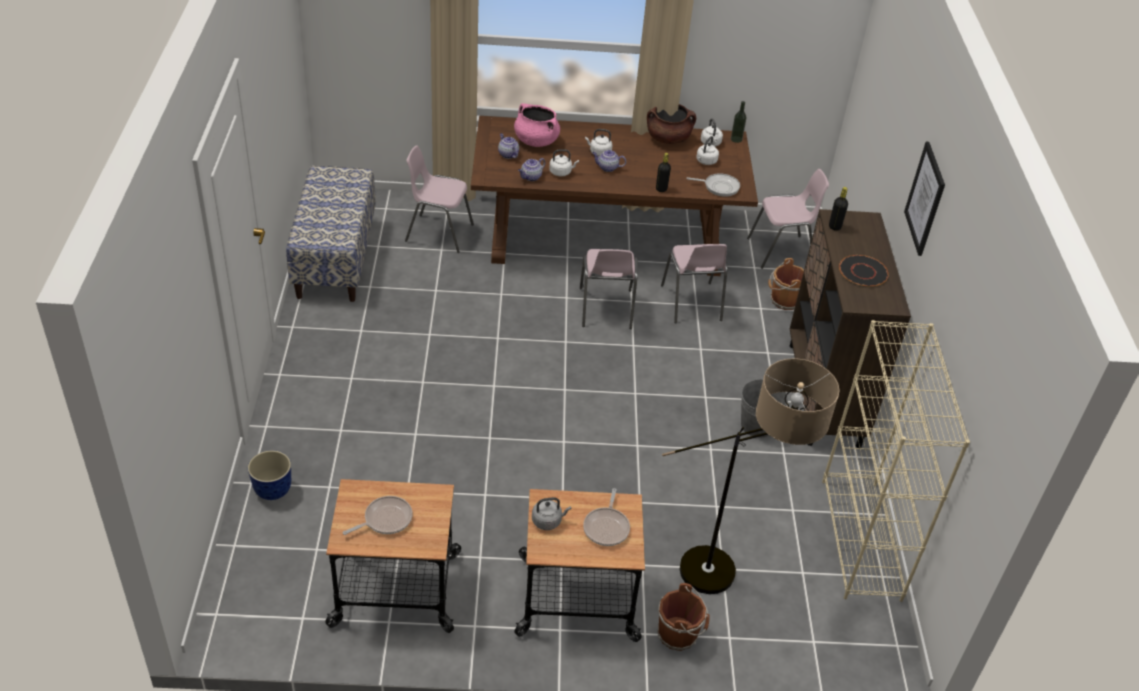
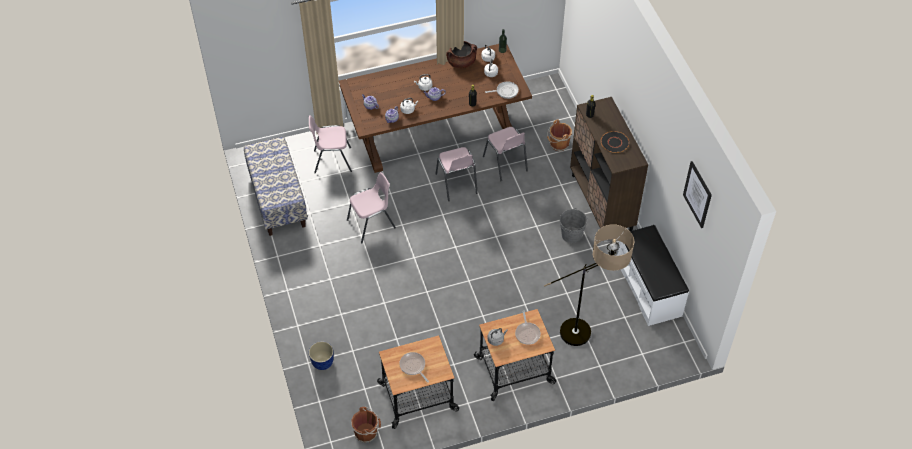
camera: 15 degrees left, 10 degrees up
frying pan [343,496,413,535] -> frying pan turned 75 degrees counterclockwise [399,352,429,382]
pink cooking pot [514,103,560,147] -> none
brown bucket [658,583,709,651] -> brown bucket moved to [351,407,381,443]
pink chair [747,169,829,269] -> pink chair moved to [347,172,396,244]
beige bookcase [822,320,970,602] -> white bench [617,225,689,326]
picture [904,142,945,256] -> picture moved to [683,161,712,228]

